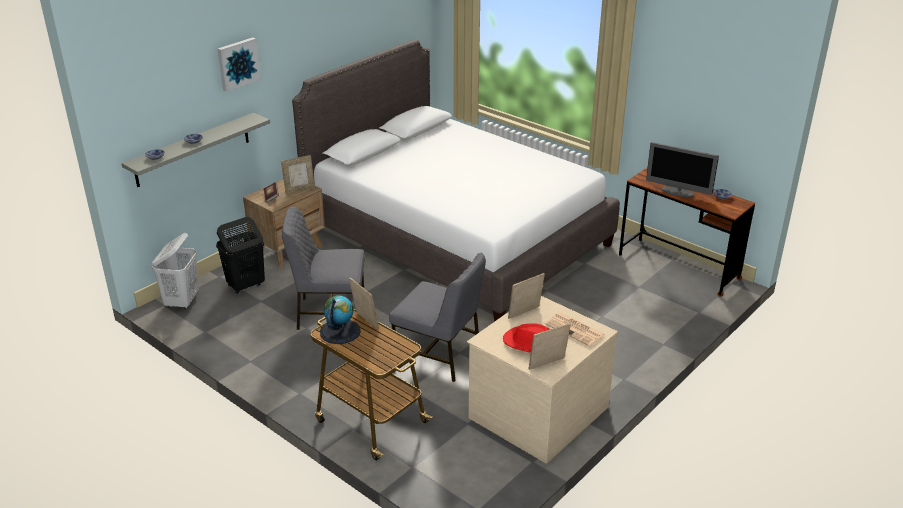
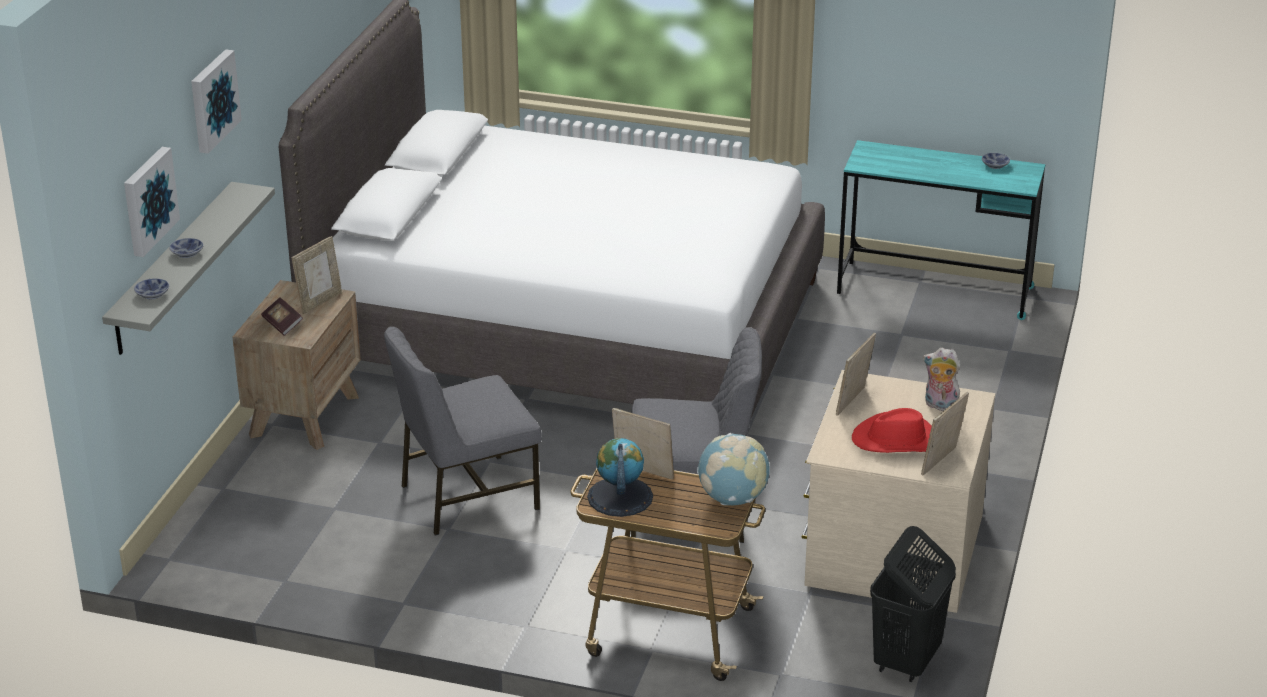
camera: 25 degrees left, 0 degrees up
white laundry basket [151,233,199,309] -> none
black laundry basket [216,217,265,294] -> black laundry basket moved to [870,526,956,682]
newspaper [545,312,606,347] -> plush toy [923,348,960,411]
brown desk [619,167,755,297] -> turquoise desk [837,140,1045,320]
monitor [646,142,719,197] -> none
none -> picture [124,147,180,257]
none -> globe [697,433,770,505]

